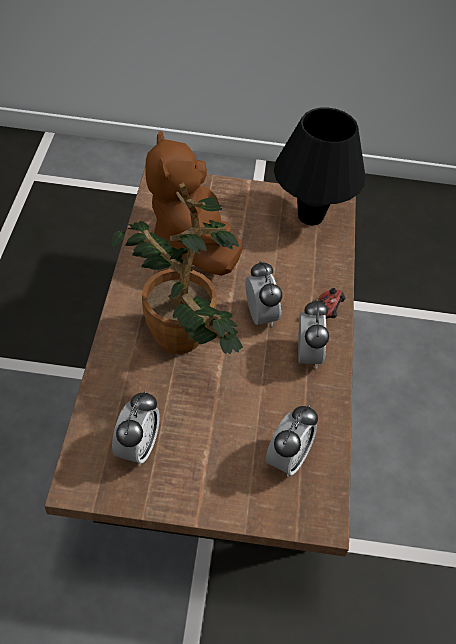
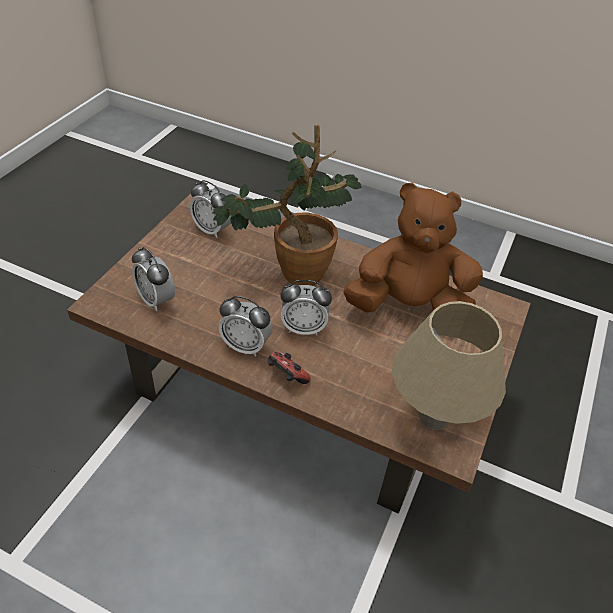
camera: 110 degrees right, 5 degrees down
black table lamp [274,107,365,225] -> beige table lamp [392,301,506,430]

